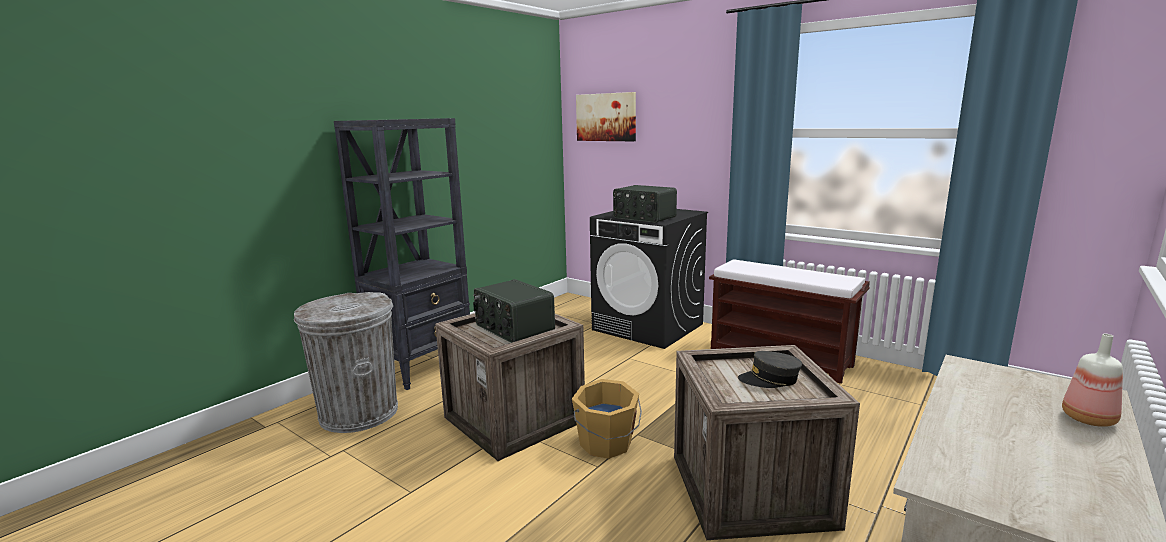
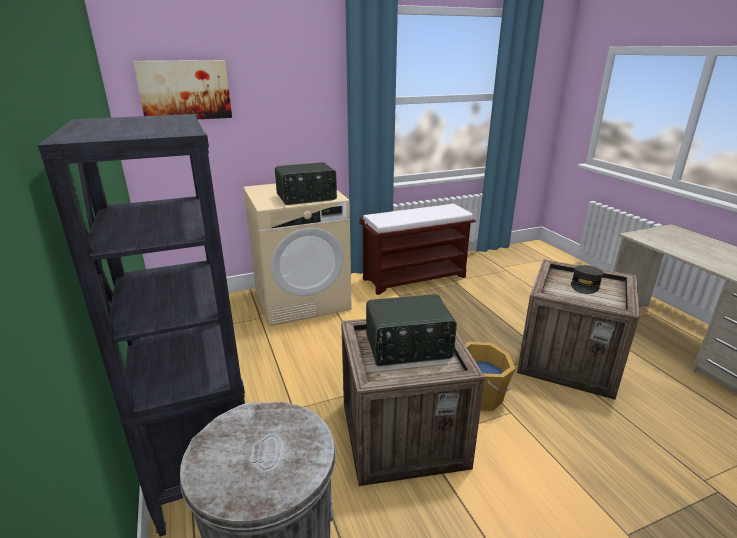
camera: 60 degrees left, 10 degrees up
black washing machine [590,209,708,349] -> beige washing machine [243,183,352,326]
bottle [1062,334,1123,427] -> none

